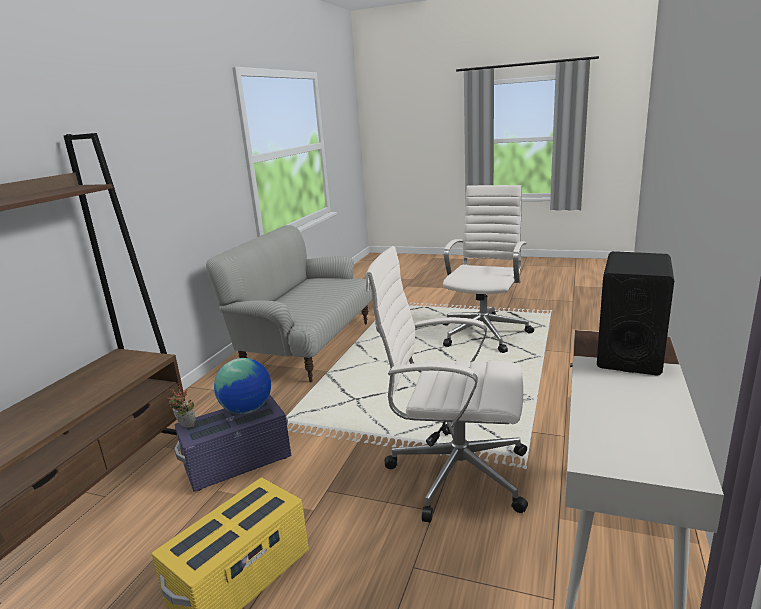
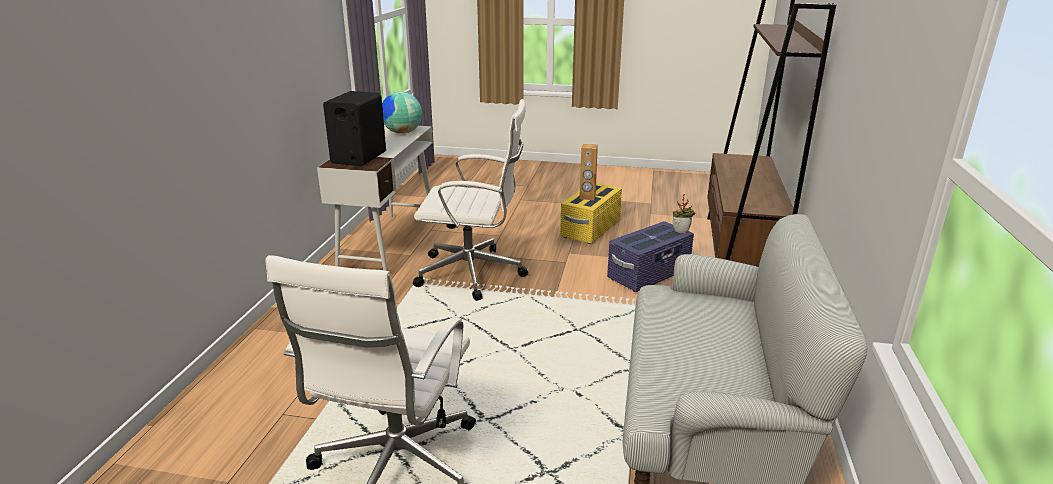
camera: 170 degrees right, 5 degrees up
globe [214,358,271,414] -> globe moved to [382,91,422,134]
none -> brown speaker [579,144,598,200]

